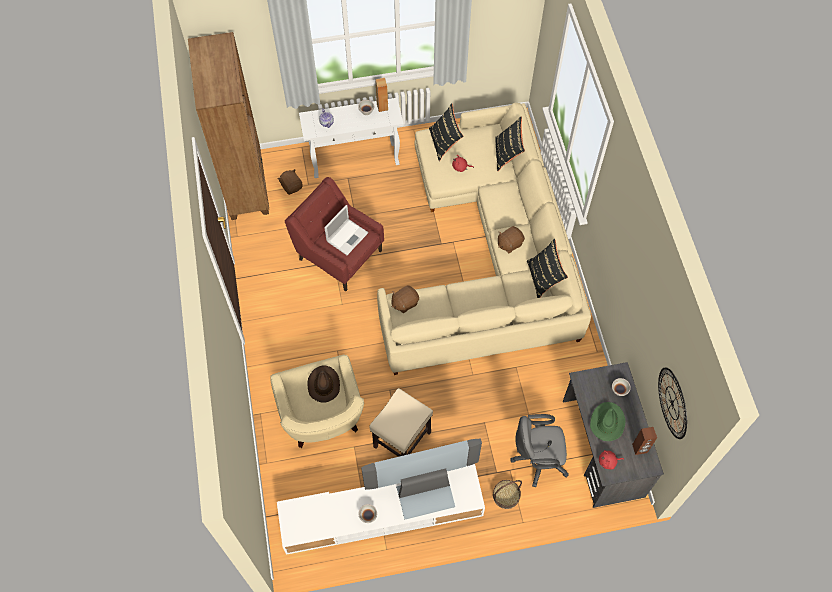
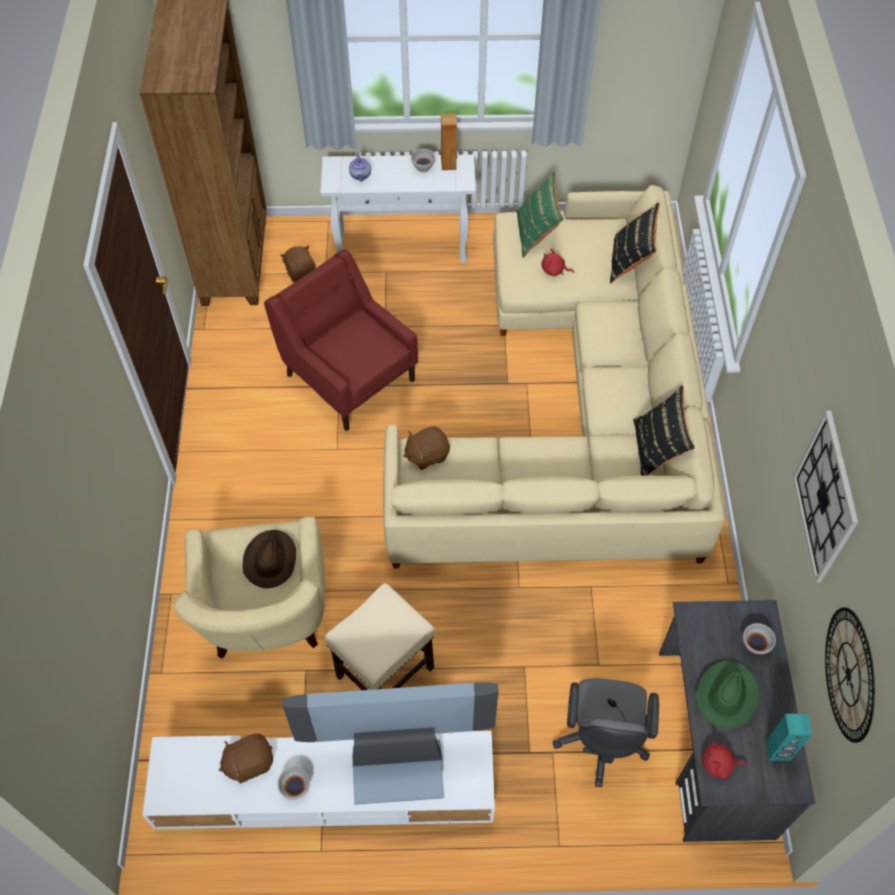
camera: 10 degrees right, 5 degrees down
laptop [324,205,369,255] -> none
black pillow [429,103,463,161] -> green pillow [517,172,564,258]
basket [493,480,522,509] -> none
brown plush toy [498,226,525,253] -> brown plush toy moved to [219,733,273,784]
grey office chair [510,414,569,487] -> grey office chair turned 90 degrees counterclockwise [553,678,659,787]
brown speaker [632,427,657,455] -> turquoise speaker [766,714,812,761]
none -> wall clock [793,410,859,582]

